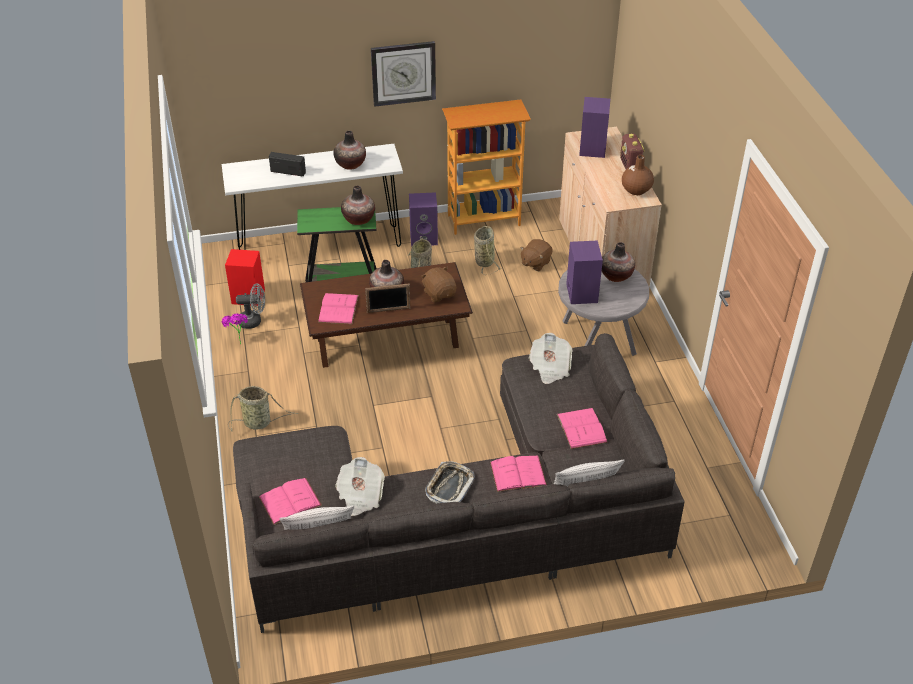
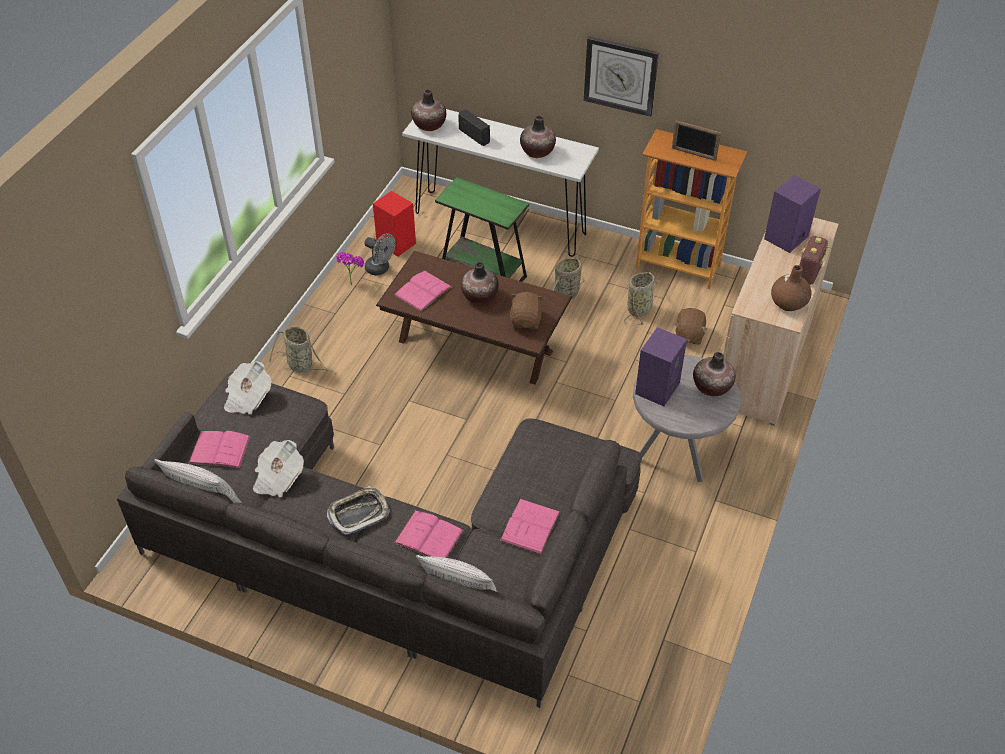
camera: 35 degrees right, 5 degrees up
vase [341,186,375,225] -> vase moved to [411,90,446,131]
picture frame [365,284,410,313] -> picture frame moved to [672,120,721,161]
purple speaker [409,192,438,246] -> none
brown plush toy [520,239,553,271] -> brown plush toy turned 60 degrees counterclockwise [675,308,707,345]
newspaper [529,333,572,384] -> newspaper moved to [224,361,271,414]

